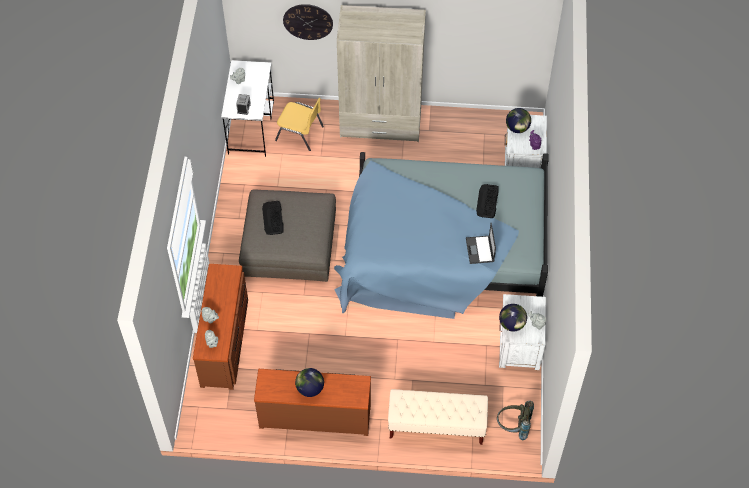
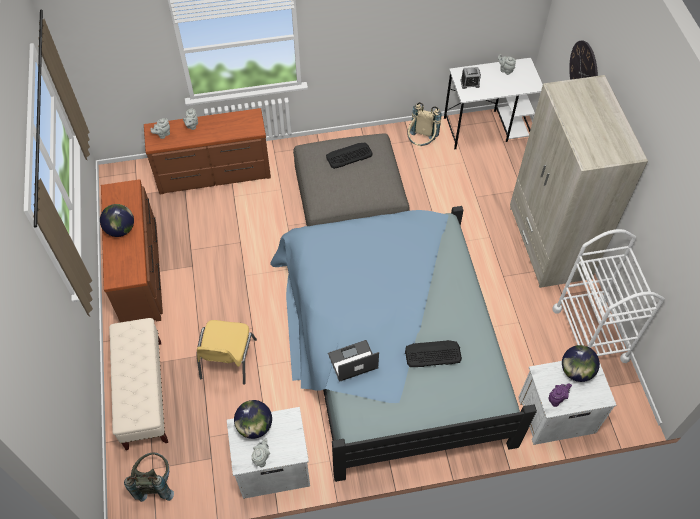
camera: 75 degrees right, 0 degrees up
yellow chair [275,98,324,151] -> yellow chair moved to [196,320,257,385]
none -> beige backpack [408,102,442,146]
none -> white cart [553,229,665,363]

